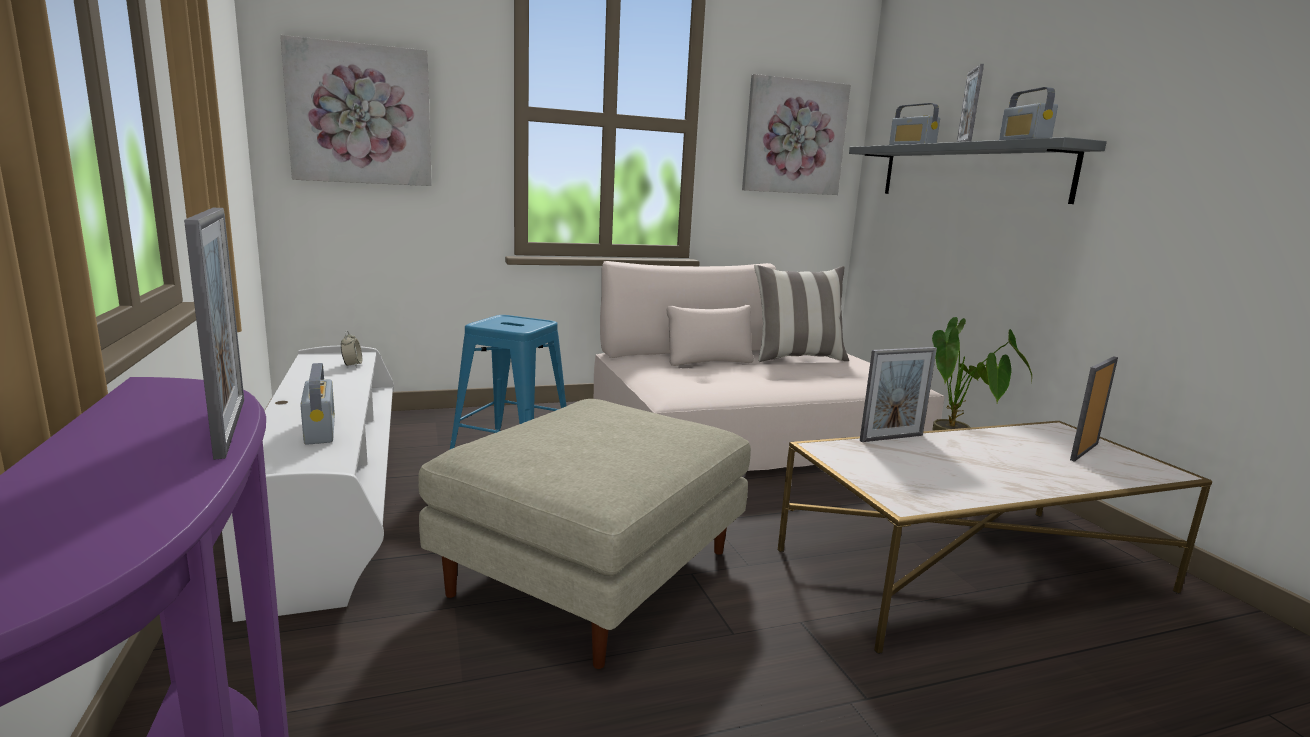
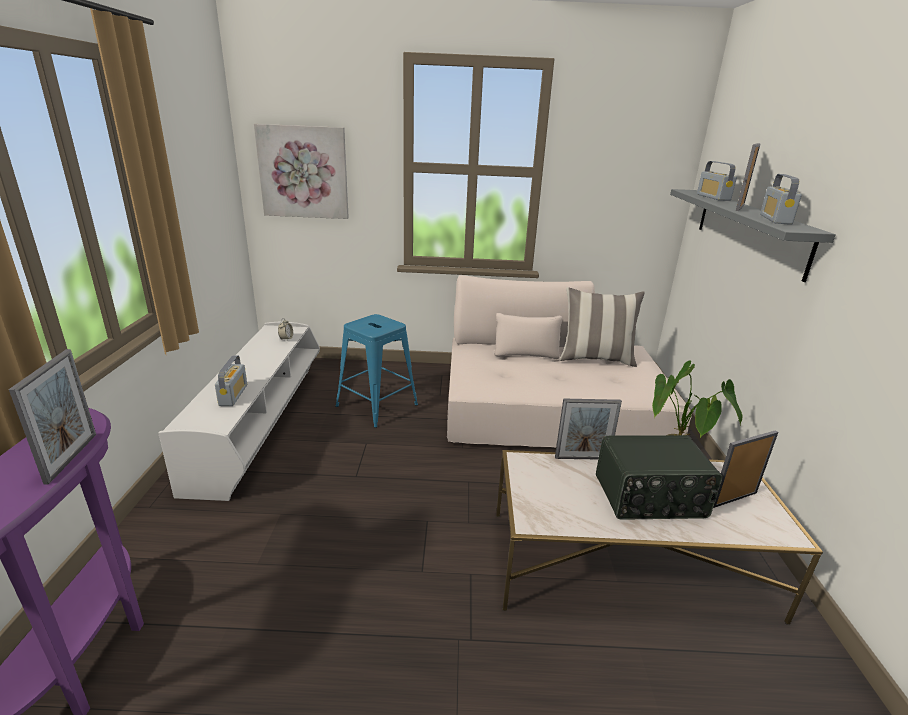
camera: 20 degrees right, 10 degrees up
beige ottoman [418,399,751,669] -> none
picture [742,74,851,195] -> none
none -> radio [596,435,723,520]

